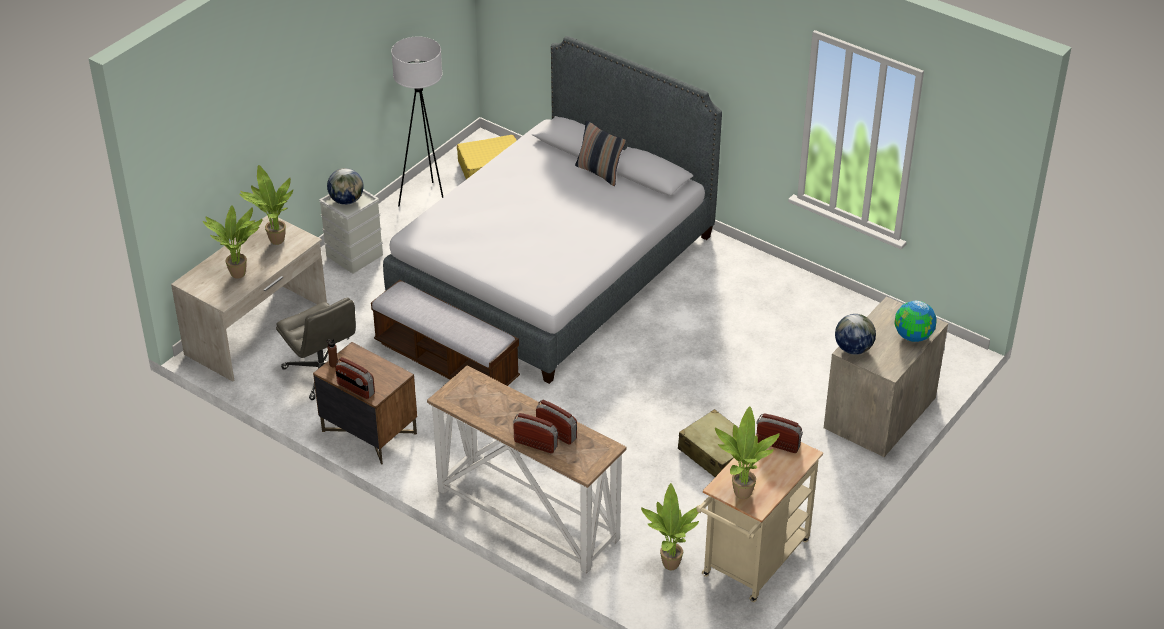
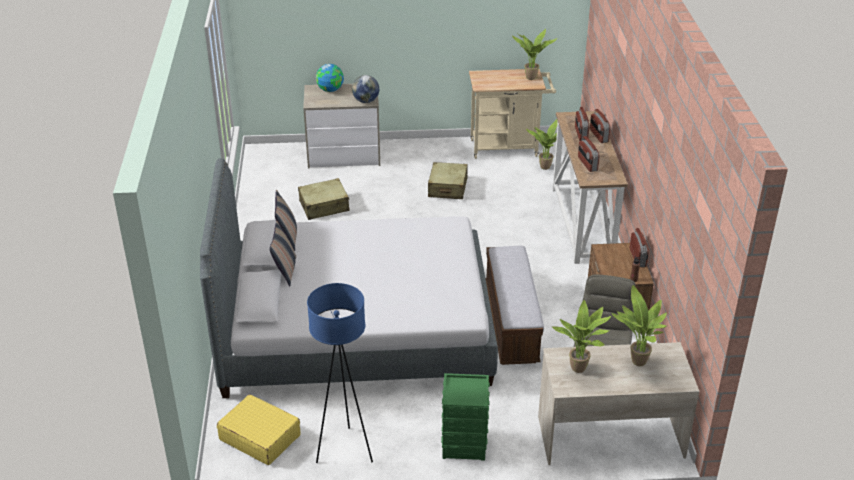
camera: 130 degrees left, 5 degrees down
grey storage box [319,189,383,274] -> green storage box [441,373,490,461]
globe [327,168,364,205] -> none
white floor lamp [391,36,443,206] -> blue floor lamp [307,283,373,463]
radio [756,413,803,453] -> radio moved to [578,136,600,172]
none -> pillow [275,189,297,251]
none -> beige suitcase [298,178,350,220]

